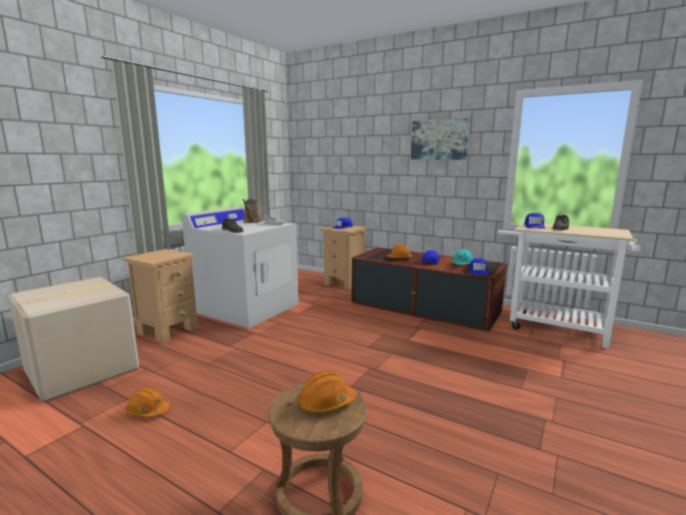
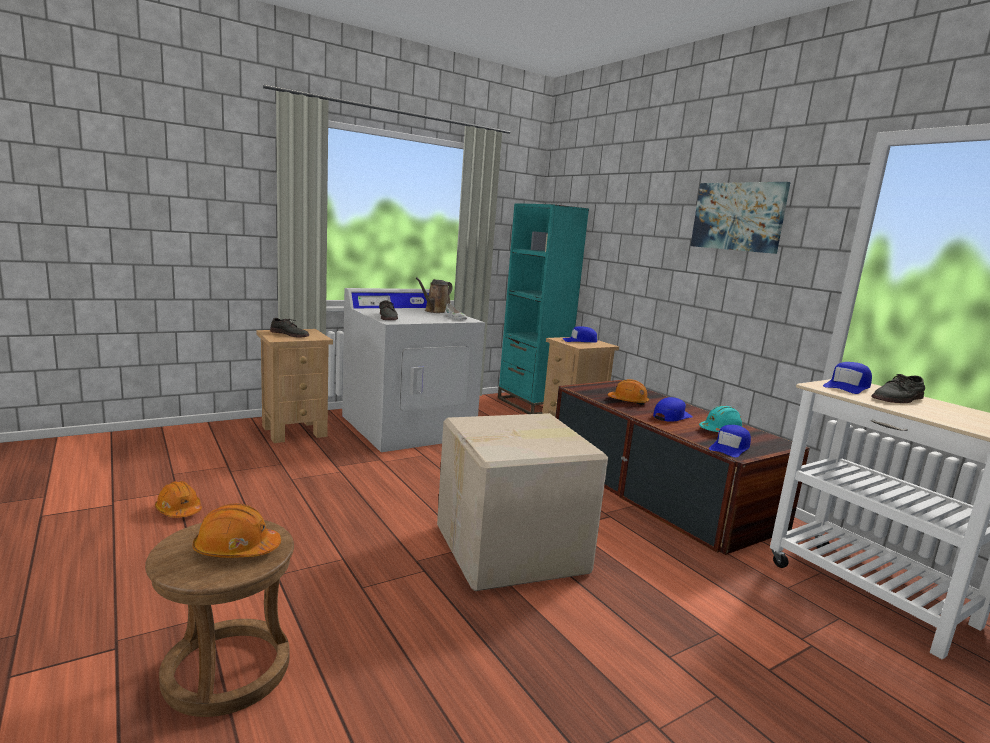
camera: 25 degrees right, 0 degrees up
cardboard box [8,277,139,402] -> cardboard box moved to [437,413,608,591]
none -> grey shoe [270,318,309,338]
none -> turquoise bookcase [498,203,589,414]

